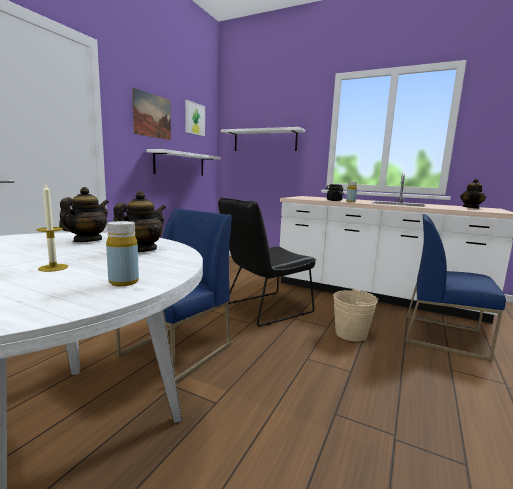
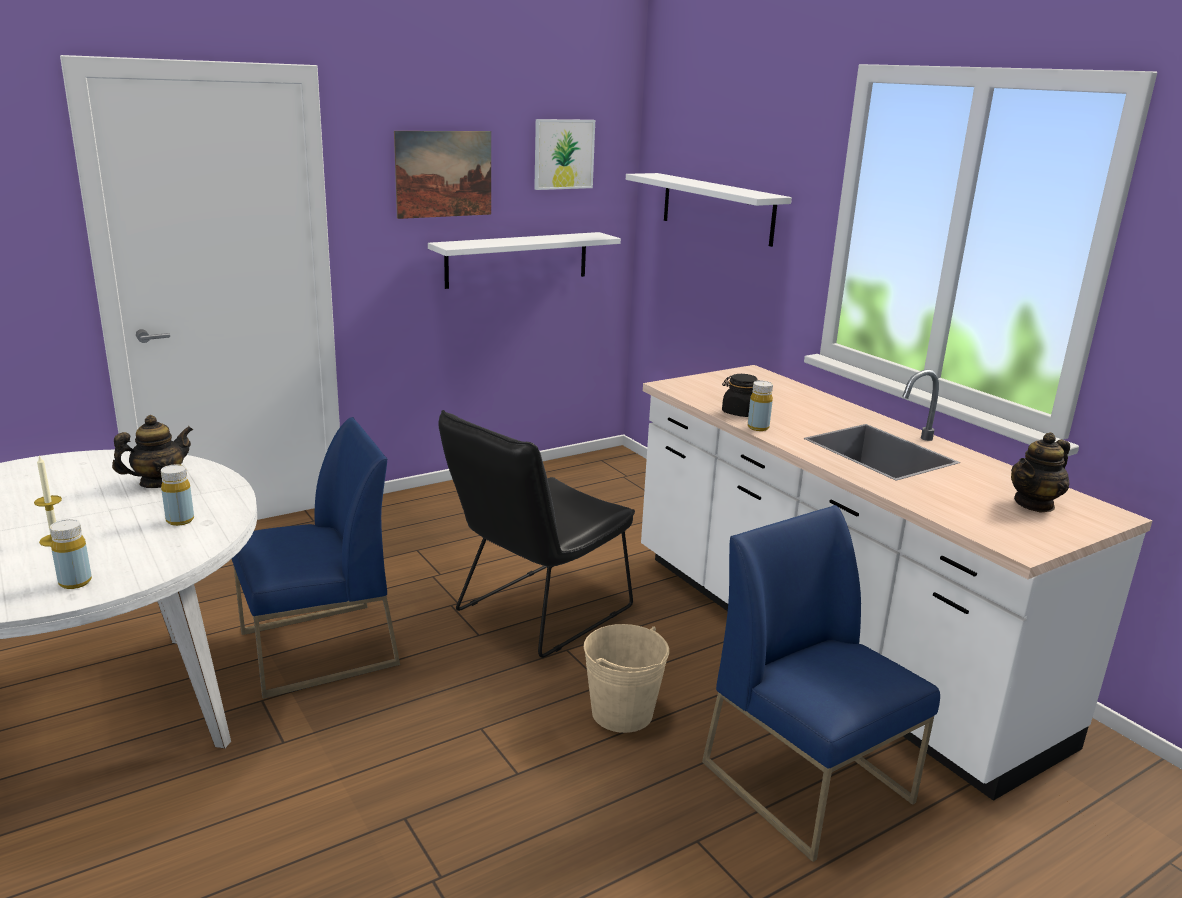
camera: 30 degrees right, 10 degrees up
teapot [113,191,166,252] -> yellow bottle [161,464,194,526]
black chair [218,197,316,327] -> black chair turned 45 degrees counterclockwise [438,410,635,658]

